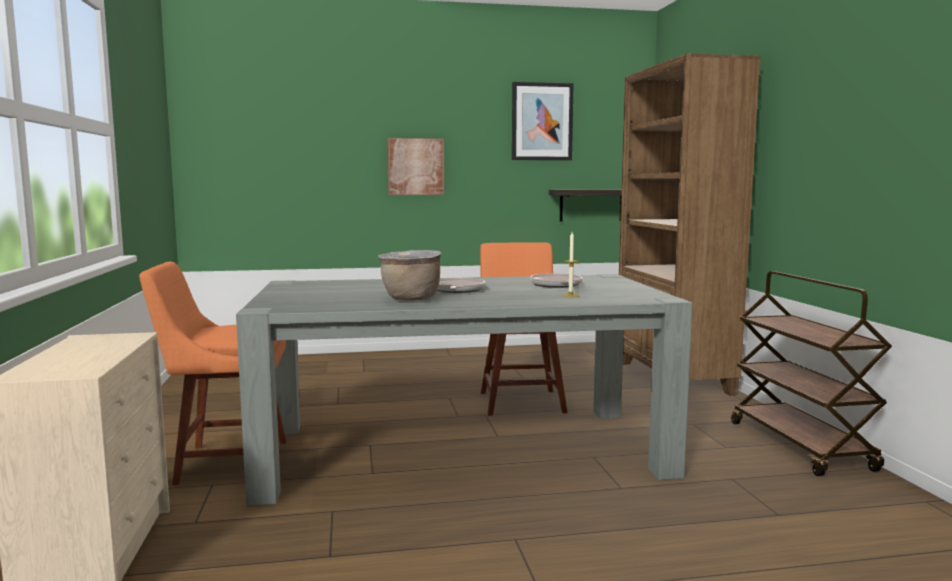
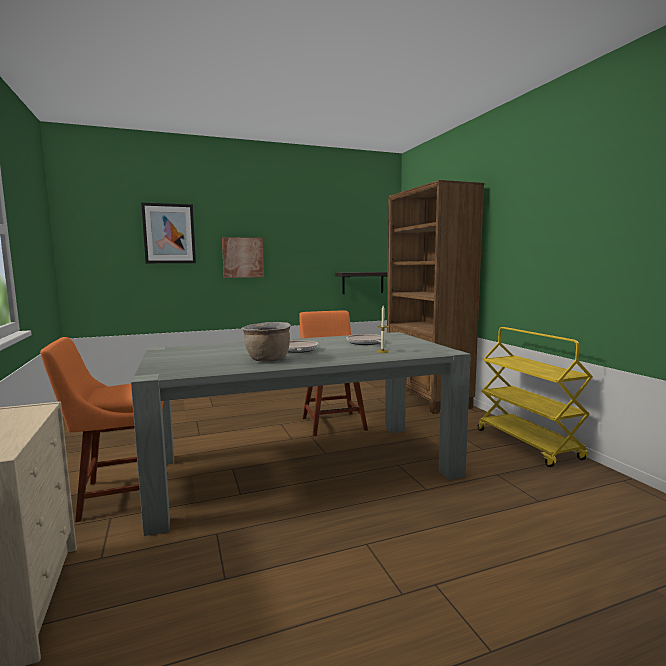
camera: 10 degrees left, 0 degrees up
picture [512,82,574,160] -> picture moved to [141,202,196,263]
brown cart [731,271,892,476] -> yellow cart [478,327,593,467]

